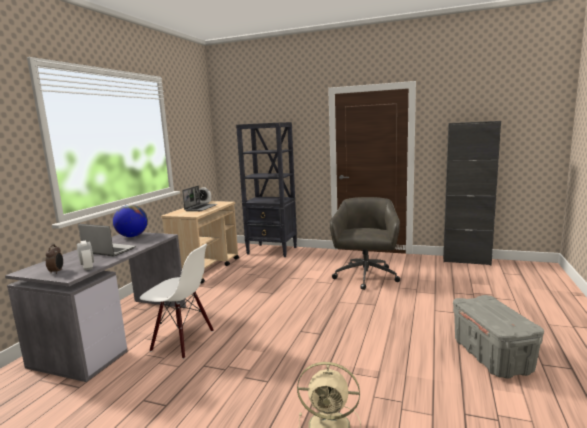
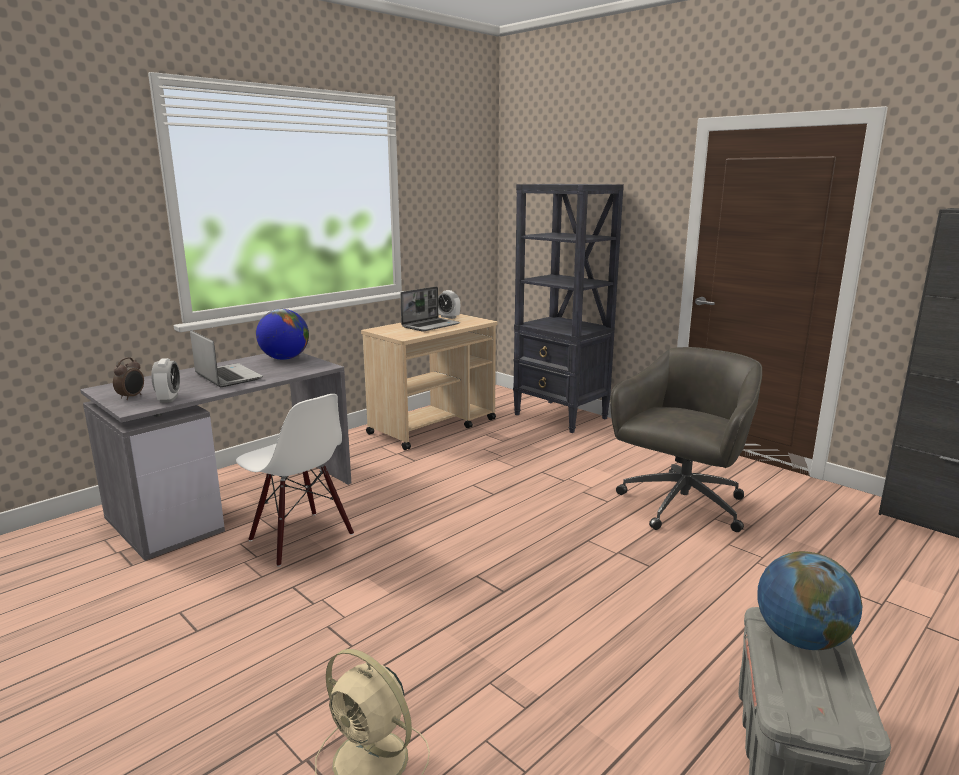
camera: 25 degrees right, 5 degrees up
none -> globe [757,551,863,650]

